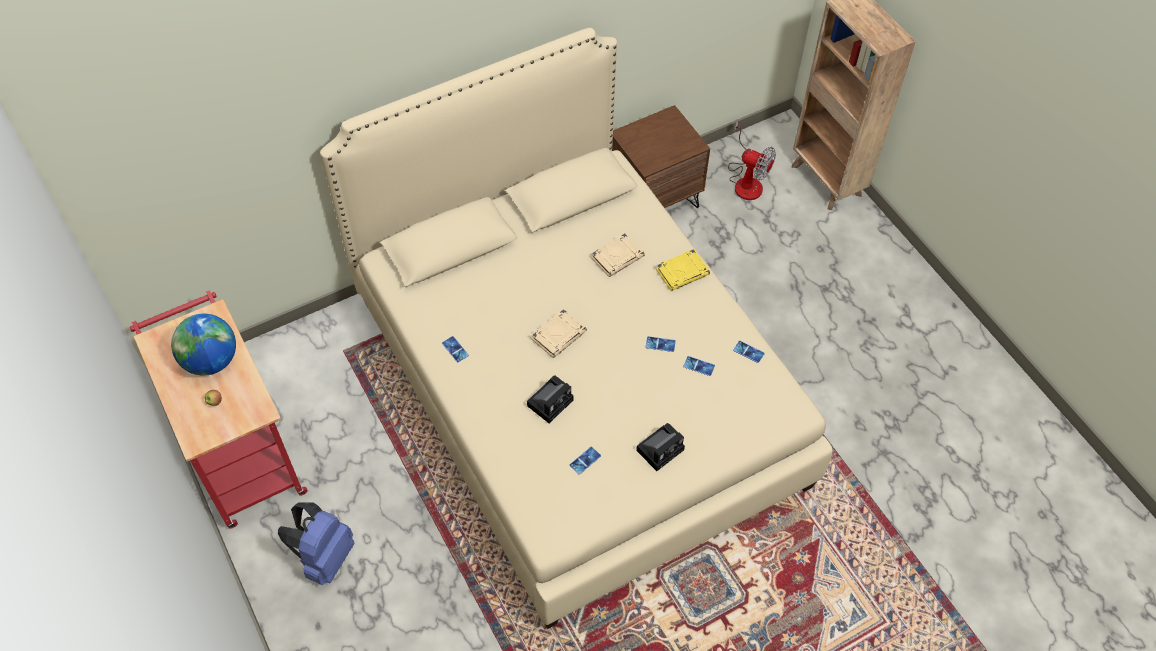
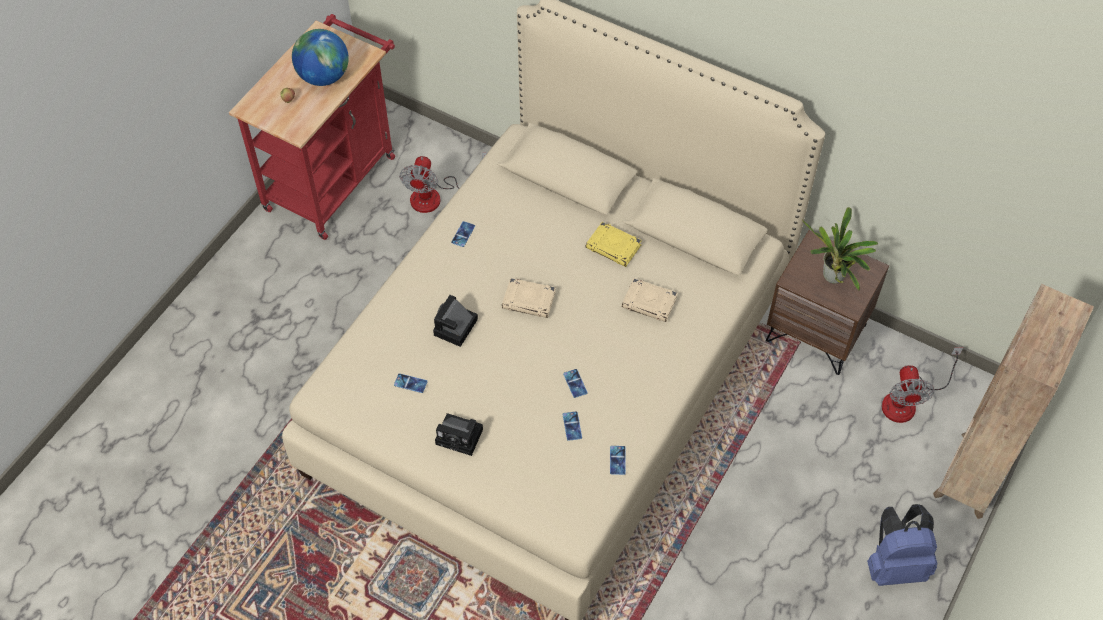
camera: 60 degrees right, 0 degrees up
blue backpack [278,502,354,585] -> blue backpack moved to [867,504,938,586]
camera [527,375,574,423] -> camera turned 105 degrees clockwise [433,295,478,347]
yellow book [656,249,710,291] -> yellow book moved to [586,222,642,267]
none -> fan [399,152,487,213]
none -> potted plant [802,207,879,291]

